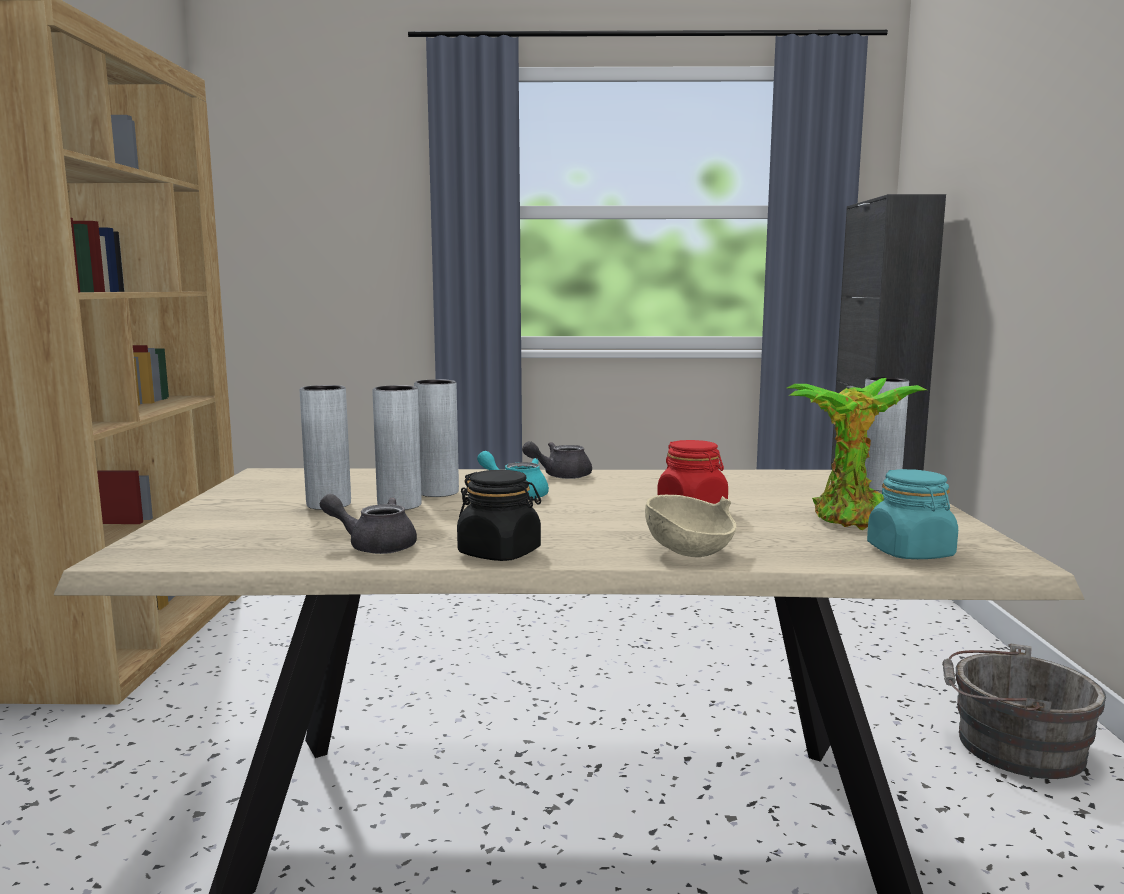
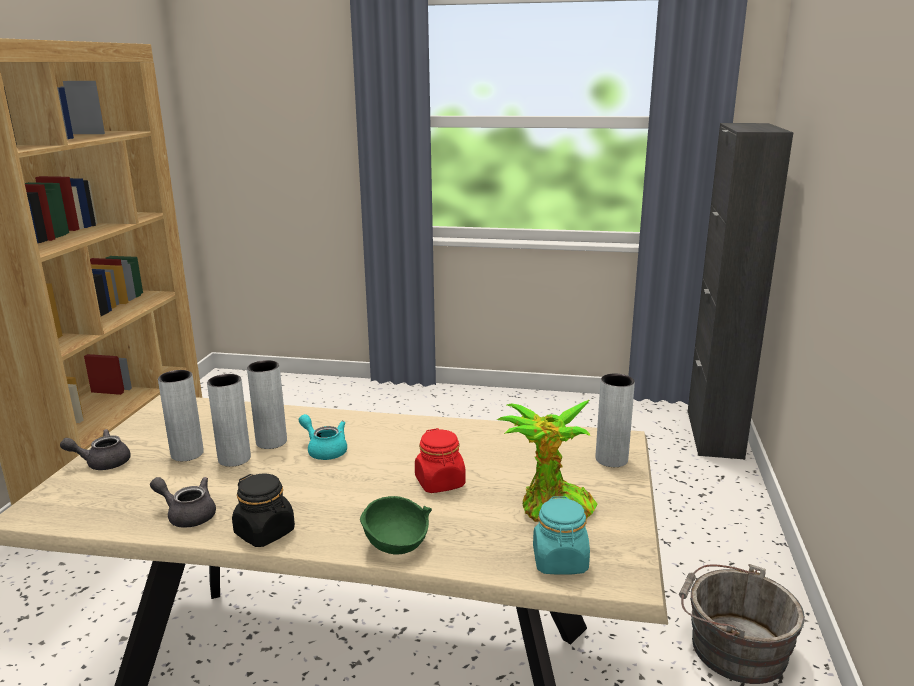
camera: 10 degrees right, 10 degrees up
grey teapot [522,441,592,479] -> grey teapot moved to [60,429,131,470]
beige bowl [645,495,736,557] -> green bowl [360,496,432,555]

